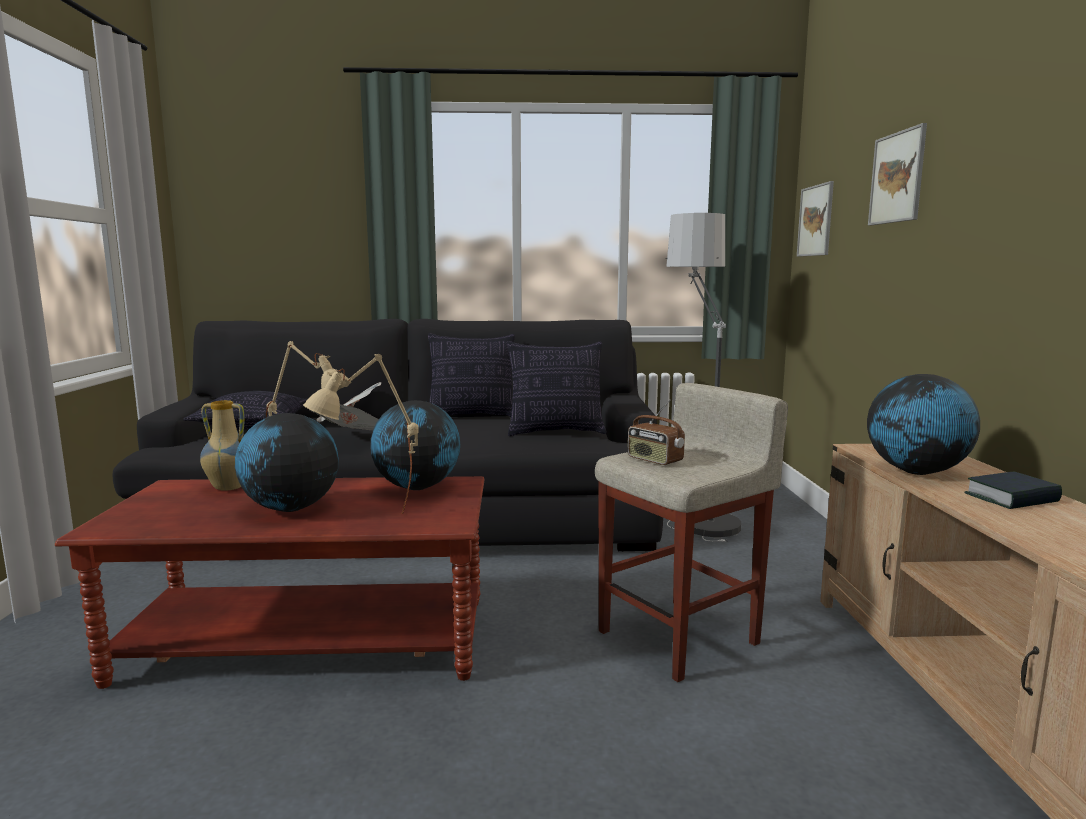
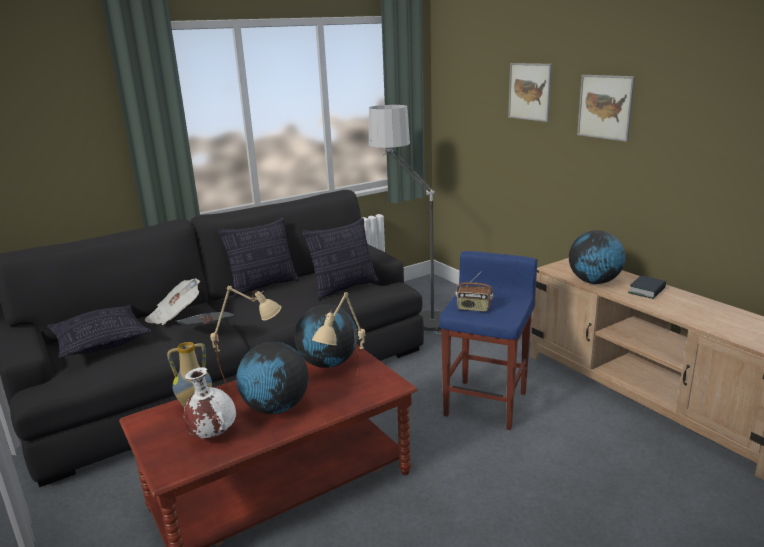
camera: 30 degrees left, 10 degrees up
beige stool [595,383,788,682] -> blue stool [439,251,538,430]
picture [797,181,834,257] -> picture moved to [577,75,635,142]
none -> white vase [184,367,236,439]

